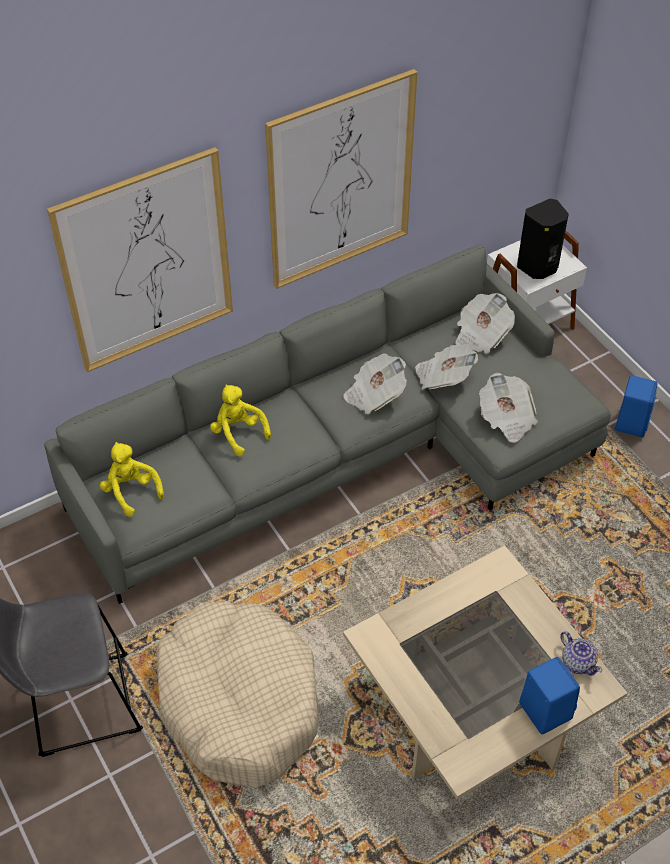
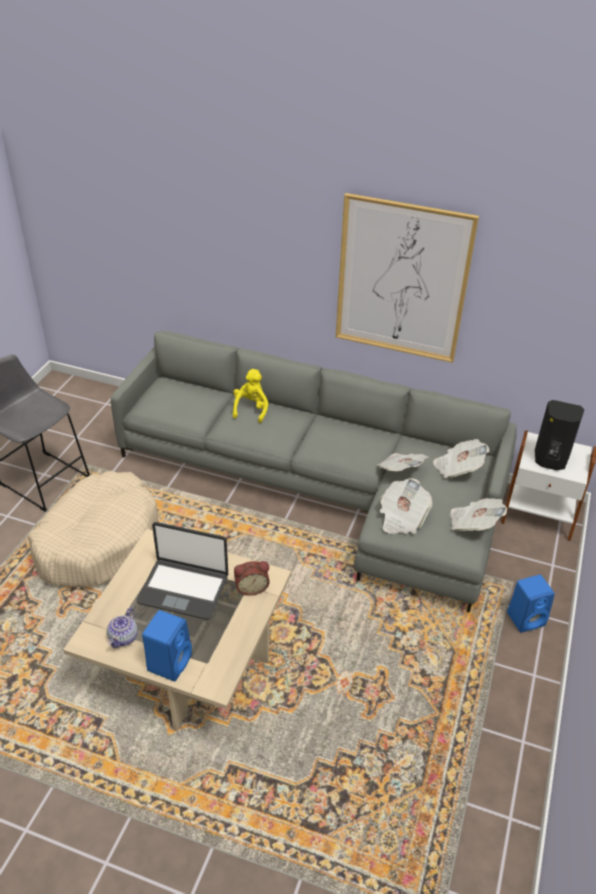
camera: 50 degrees right, 10 degrees down
picture [47,147,233,372] -> none
yellow plush toy [100,442,164,517] -> none
newspaper [343,353,407,415] -> newspaper moved to [450,498,507,531]
teapot [560,631,602,676] -> teapot moved to [107,608,138,648]
none -> laptop [137,522,228,620]
none -> alarm clock [234,561,270,595]

